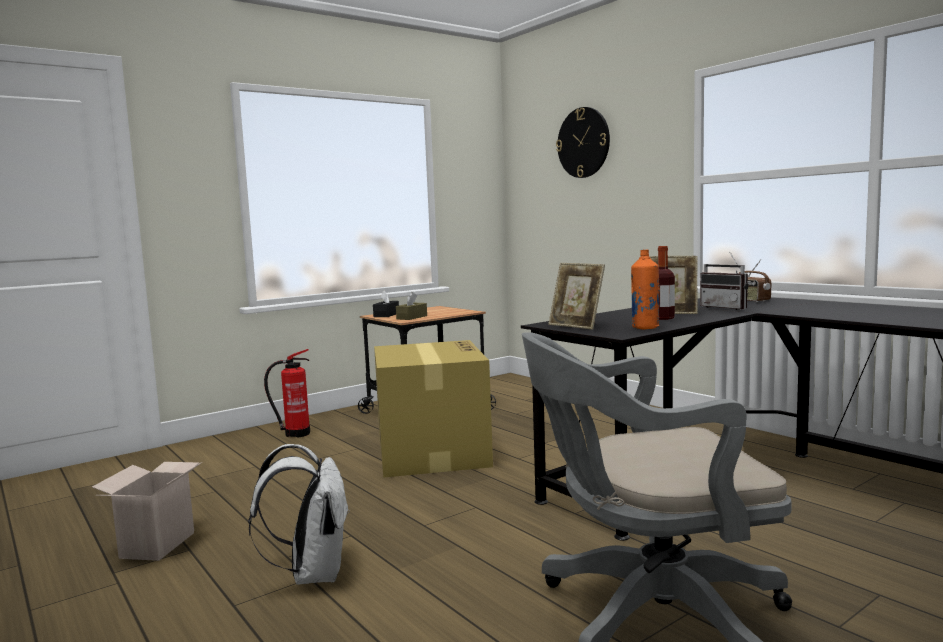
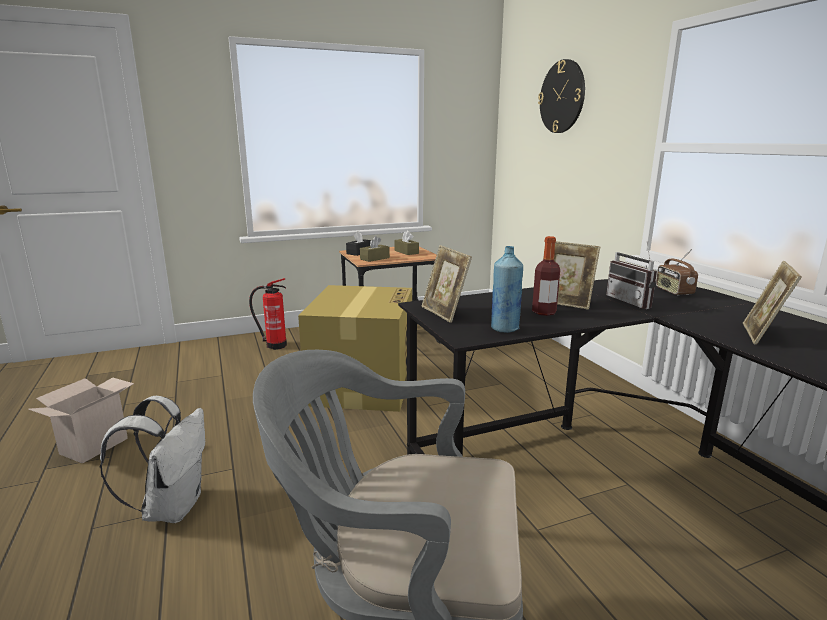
camera: 15 degrees right, 10 degrees up
orange bottle [631,249,660,329] -> blue bottle [491,246,523,333]
none -> brown tissue box [394,230,419,255]
none -> picture frame [743,261,802,345]

